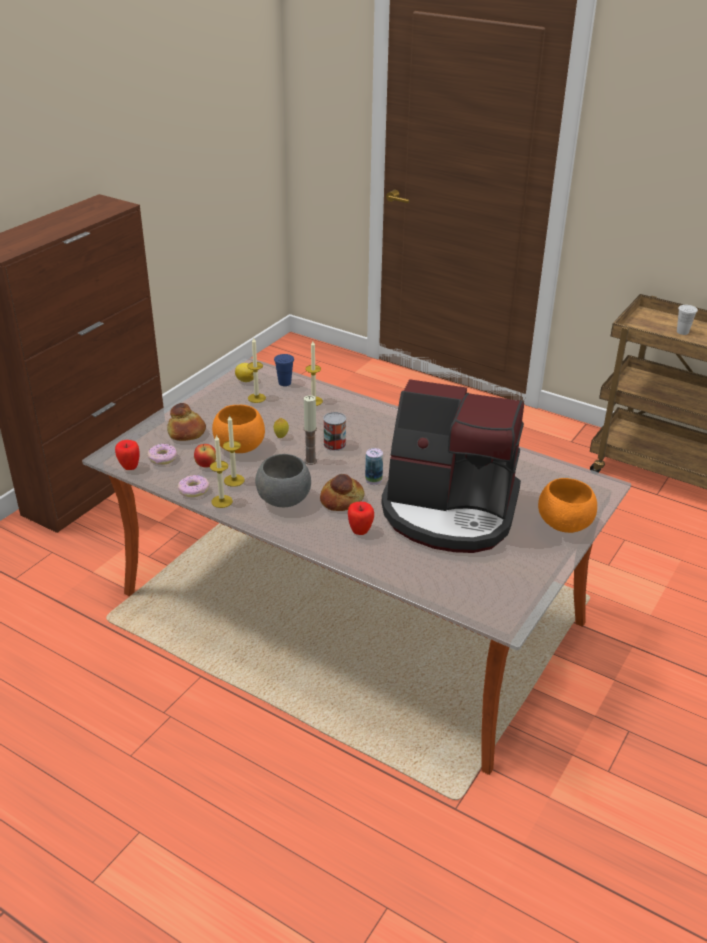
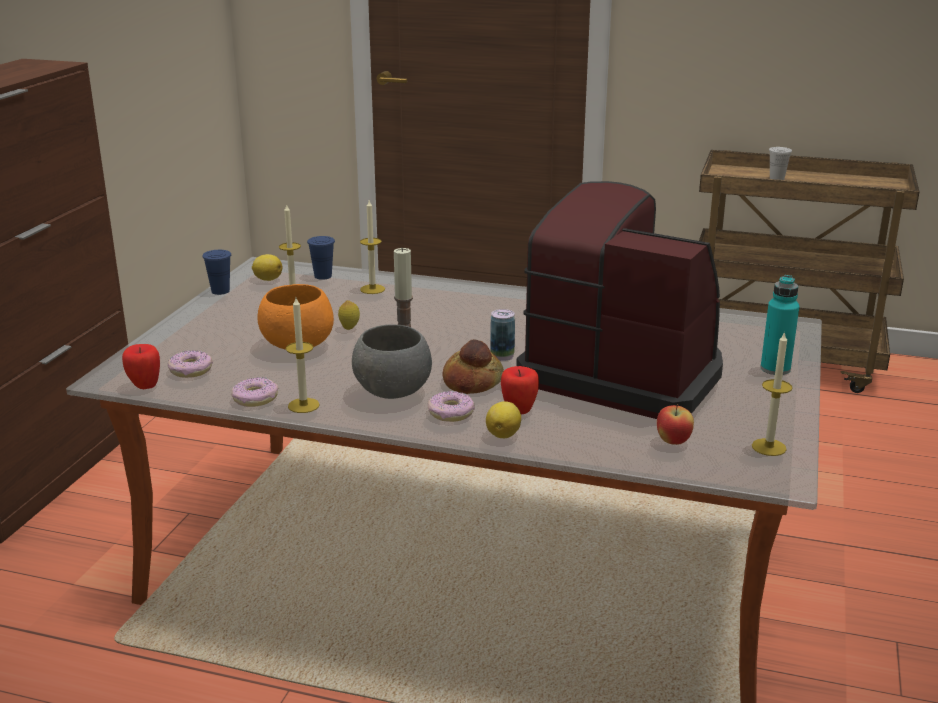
camera: 15 degrees left, 10 degrees down
bread [167,403,206,441] -> none
apple [194,444,216,468] -> apple moved to [657,404,694,445]
candle [223,414,245,487] -> candle moved to [752,331,792,456]
can [323,412,346,451] -> none
coffee machine [382,379,524,553] -> coffee machine turned 150 degrees counterclockwise [517,181,723,419]
orange bowl [538,478,597,533] -> turquoise bottle [761,275,799,375]
none -> blue cup [202,250,231,295]
none -> donut [428,391,475,422]
none -> lemon [486,401,521,438]

